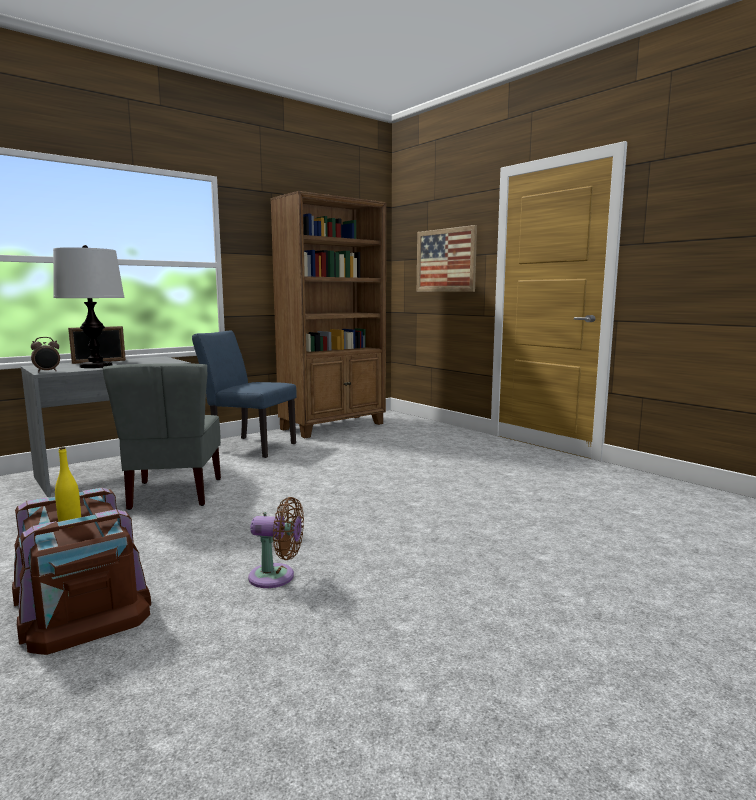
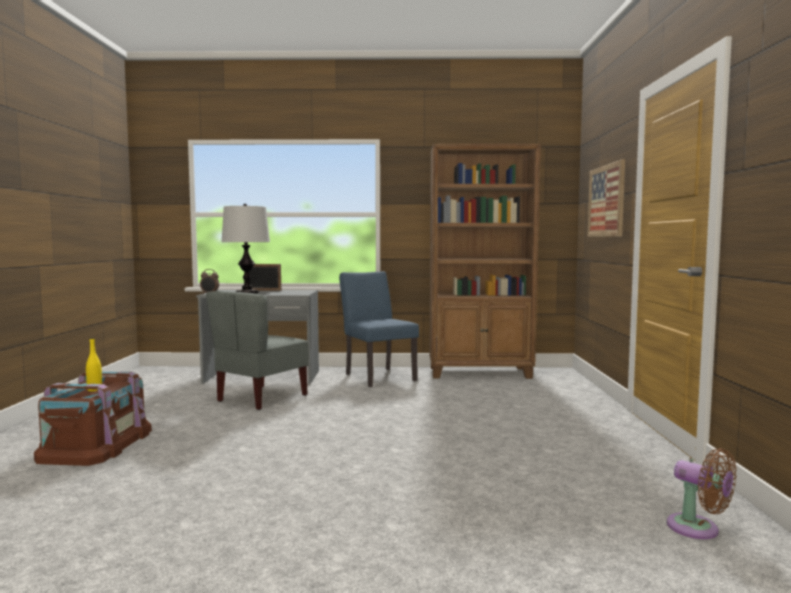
camera: 40 degrees right, 5 degrees down
brown fan [248,497,304,588] -> brown fan moved to [667,448,736,539]

